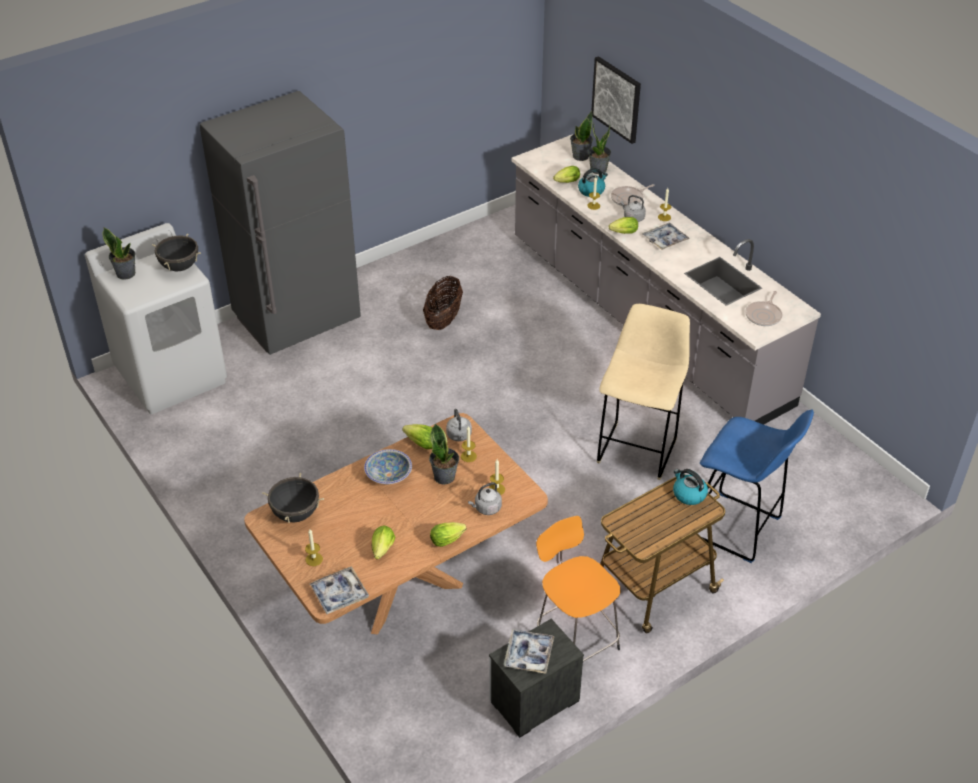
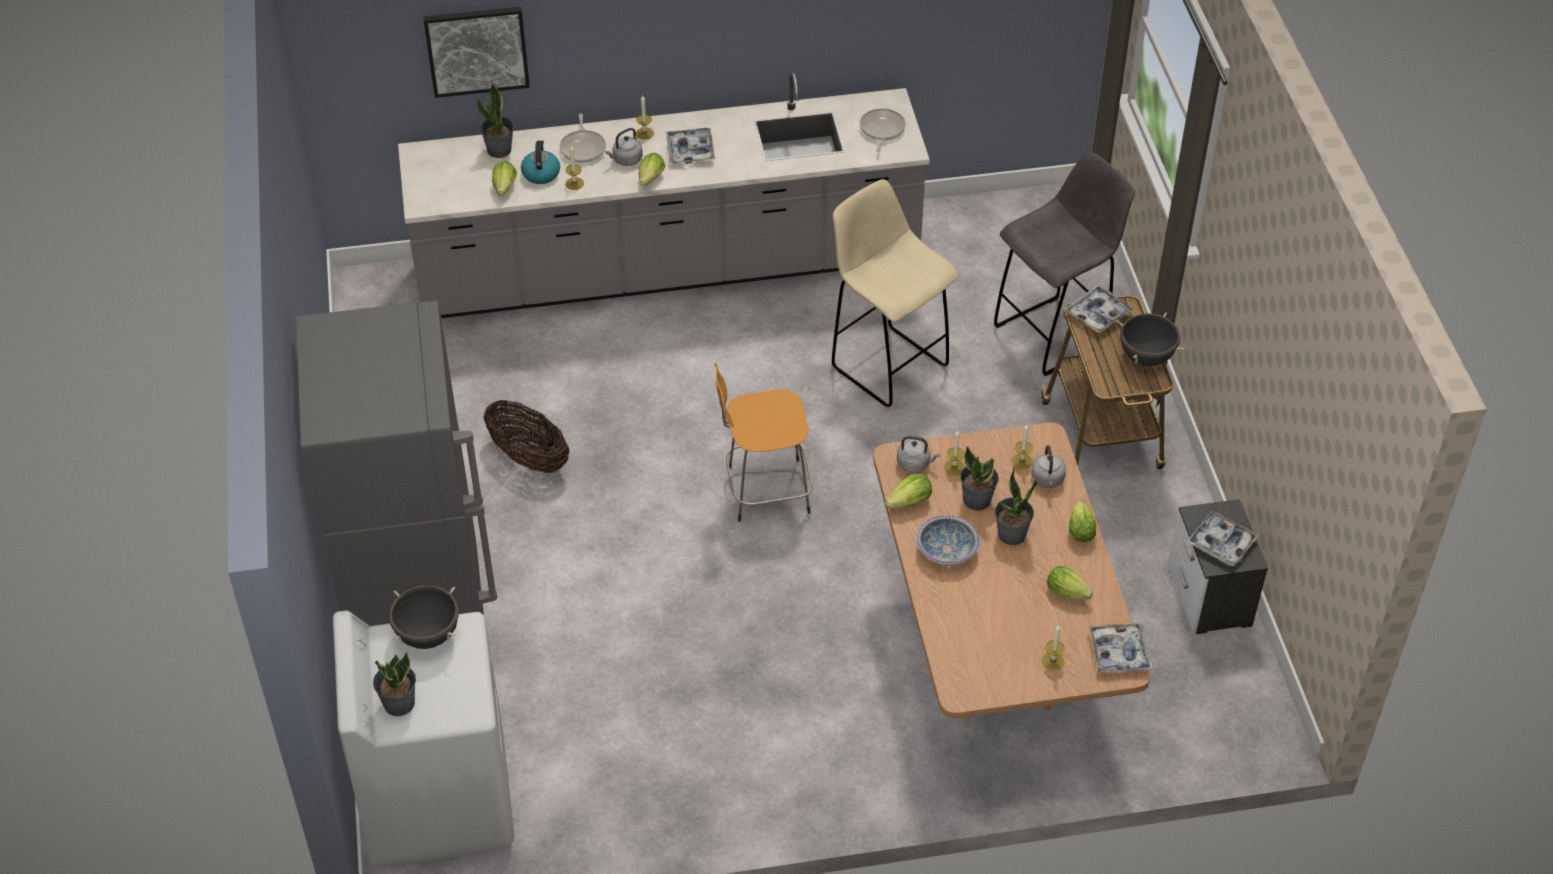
camera: 65 degrees left, 5 degrees up
black cooking pot [262,473,324,523] -> black cooking pot moved to [1117,312,1184,366]
orange stool [536,516,621,661] -> orange stool moved to [715,363,813,522]
potted plant [570,111,593,161] -> potted plant moved to [995,466,1038,545]
kettle [673,469,708,505] -> tray [1065,285,1134,333]
blue stool [694,410,814,563] -> grey stool [994,152,1134,376]
frying pan [745,291,782,326] -> frying pan turned 135 degrees counterclockwise [860,108,906,152]

